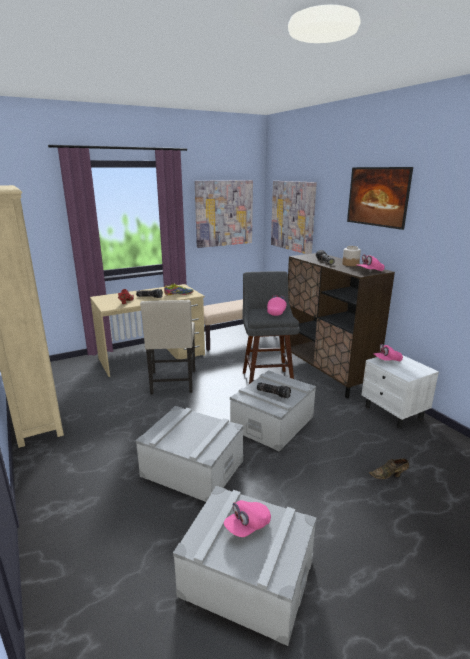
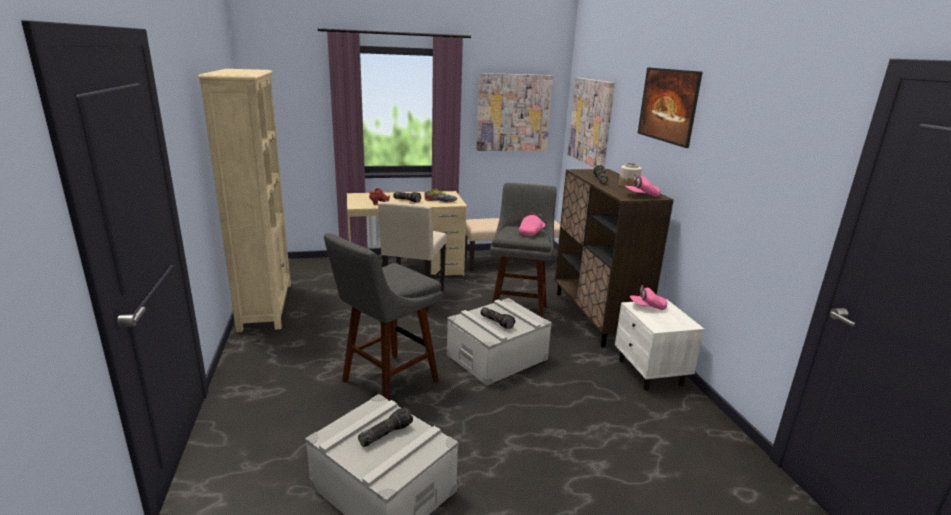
camera: 15 degrees right, 0 degrees up
grey storage box [136,406,244,502] -> grey stool [324,233,443,400]
pink cap [224,500,271,537] -> flashlight [358,407,413,447]
brown shoe [369,458,409,479] -> none

